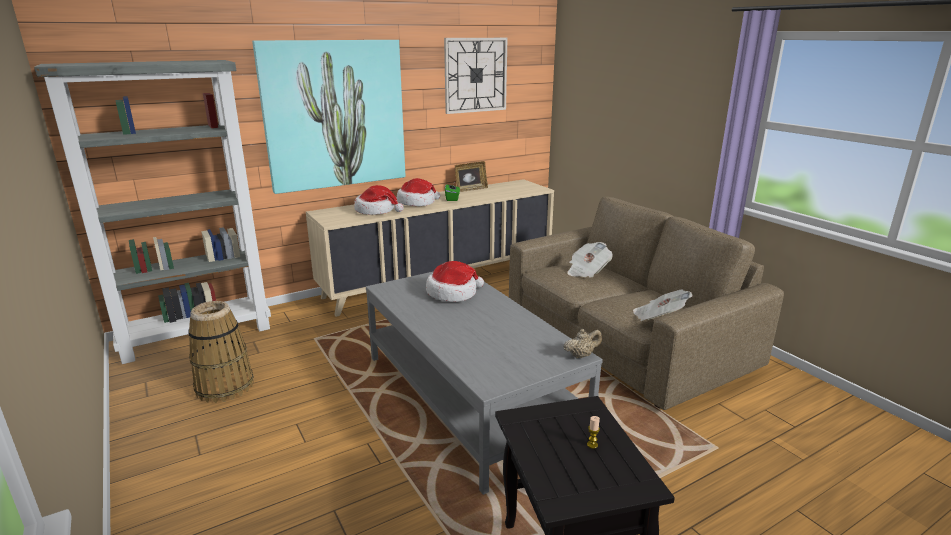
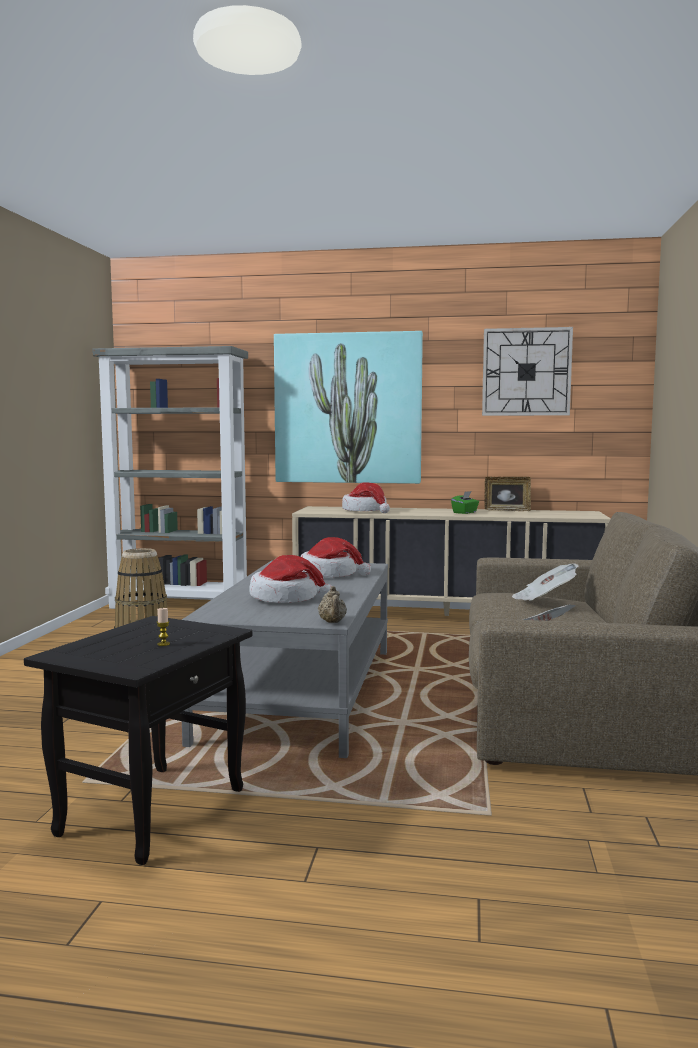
camera: 40 degrees right, 15 degrees down
hat [397,178,440,206] -> hat moved to [249,555,332,603]
beige teapot [564,329,602,358] -> beige teapot turned 60 degrees clockwise [318,586,347,623]

